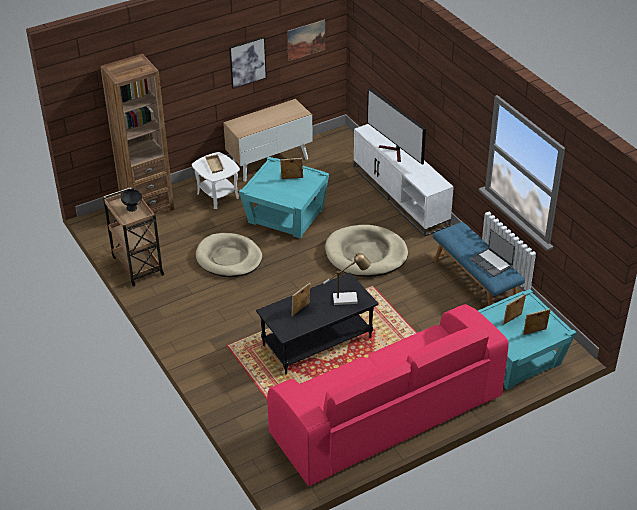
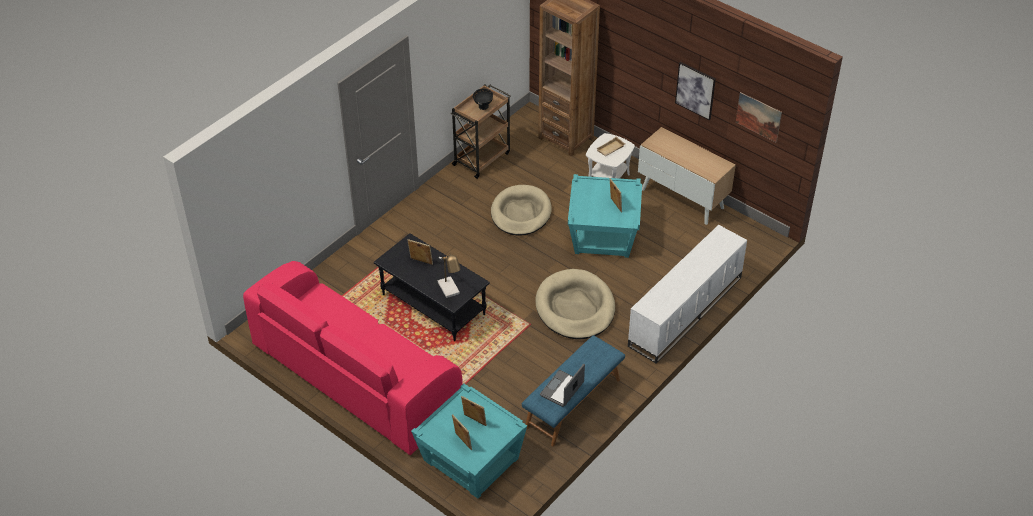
camera: 70 degrees right, 5 degrees up
television [367,88,426,165] -> none

